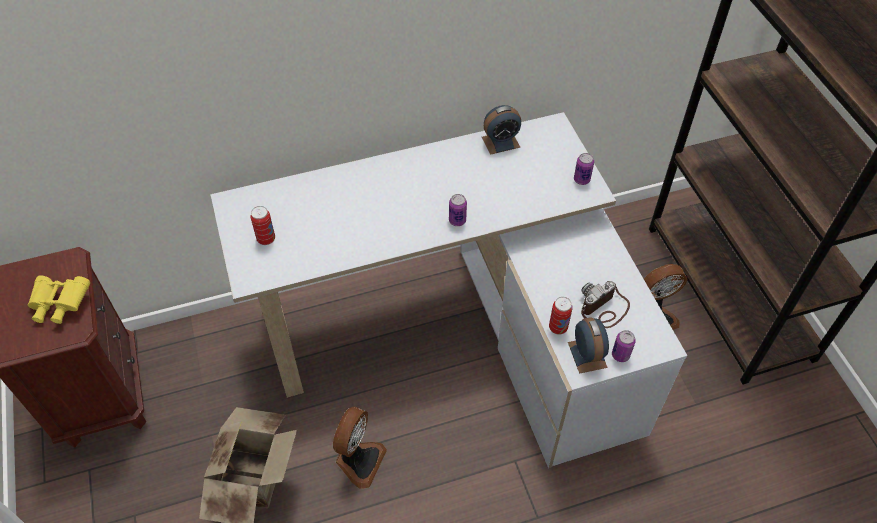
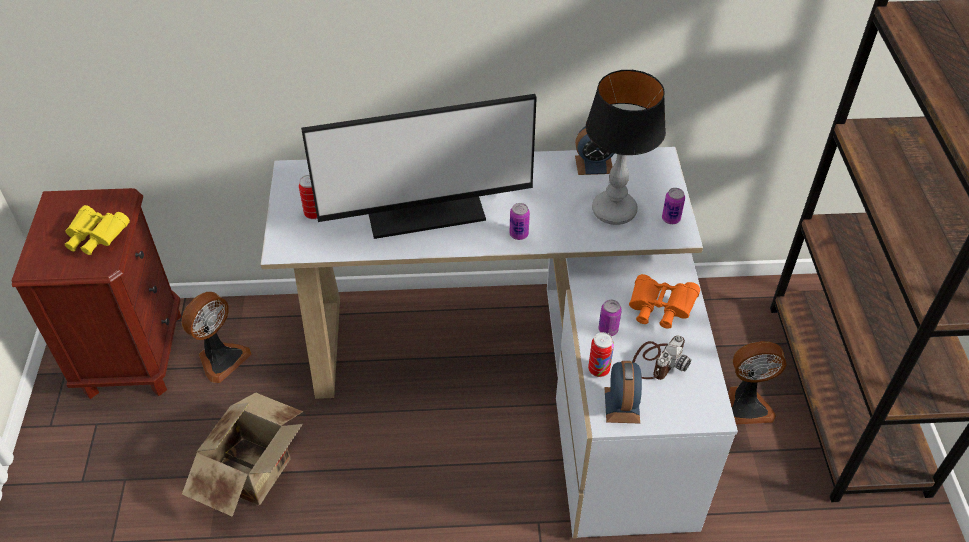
camera: 15 degrees right, 5 degrees down
fan [333,406,387,489] -> fan moved to [181,292,252,383]
camera [581,281,630,328] -> camera turned 150 degrees clockwise [632,335,691,380]
can [612,330,636,362] -> can moved to [599,300,622,336]
none -> monitor [301,94,537,239]
none -> table lamp [586,70,666,225]
none -> orange binoculars [629,274,700,329]

